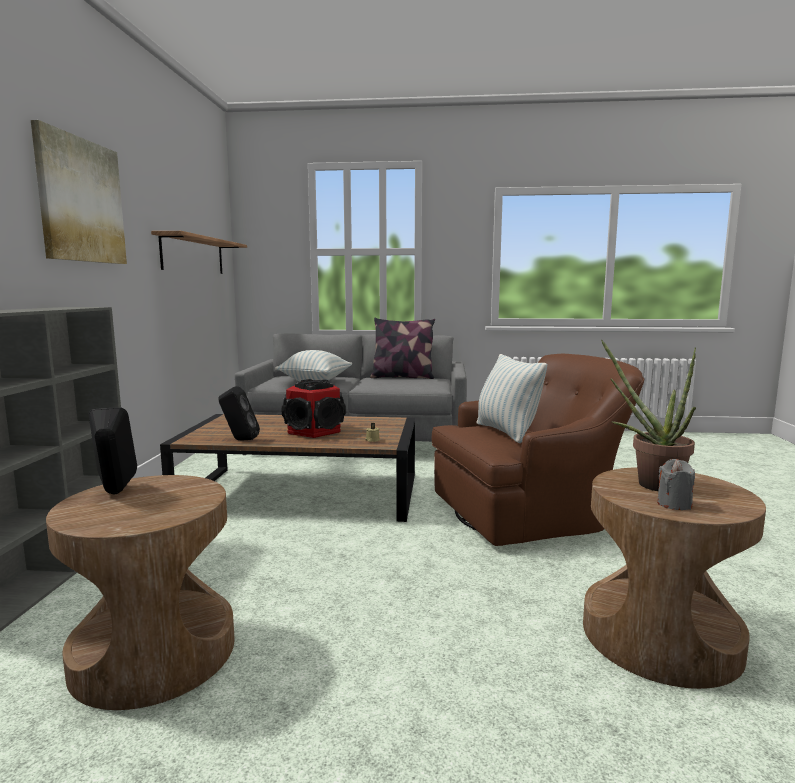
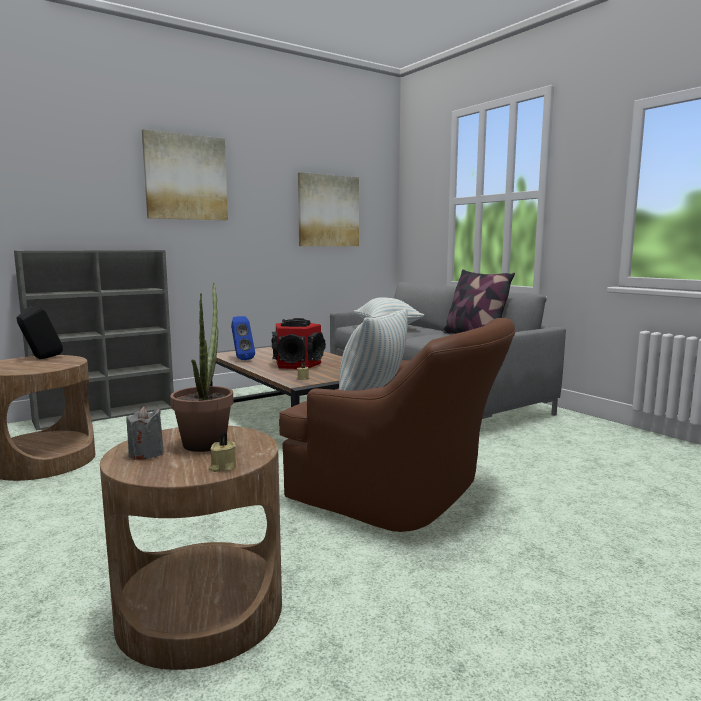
camera: 50 degrees right, 0 degrees up
shelf [151,231,247,274] -> picture [298,172,359,246]
black speaker [218,386,260,441] -> blue speaker [231,316,255,360]
none -> beige candle [209,433,236,472]

